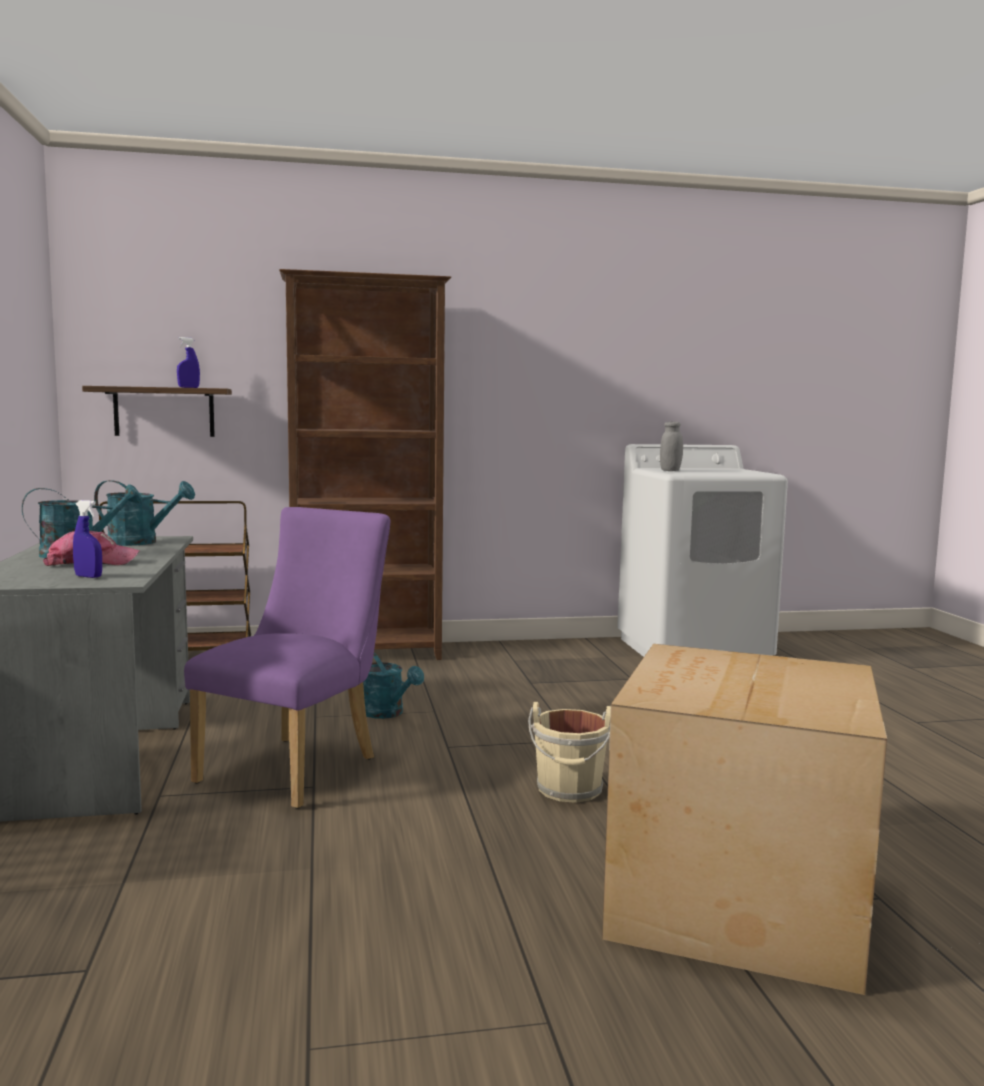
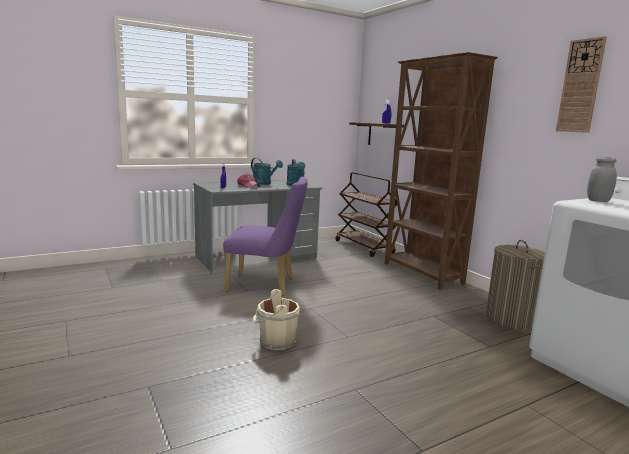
camera: 70 degrees right, 5 degrees up
turquoise watering can [363,653,424,719] -> none
cardboard box [602,644,887,995] -> none
none -> laundry basket [486,240,545,330]
none -> wall clock [556,36,607,133]

